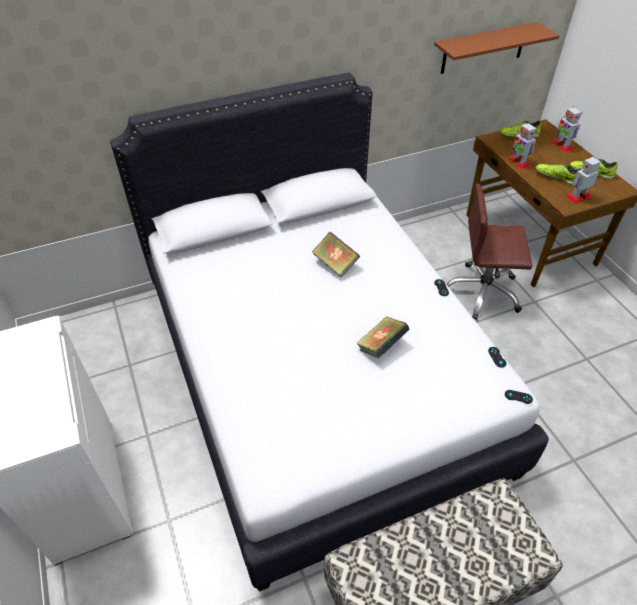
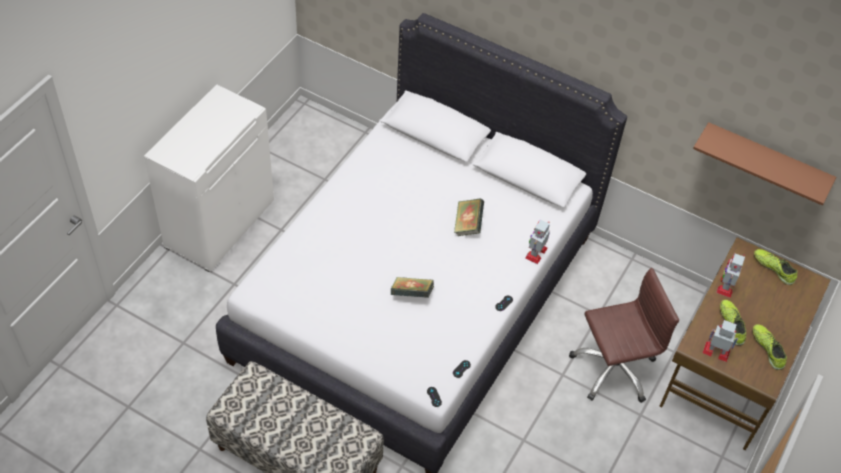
camera: 50 degrees right, 5 degrees up
brown office chair [447,183,532,320] -> brown office chair turned 105 degrees clockwise [569,268,679,403]
toy robot [552,106,583,153] -> toy robot moved to [525,220,550,264]

